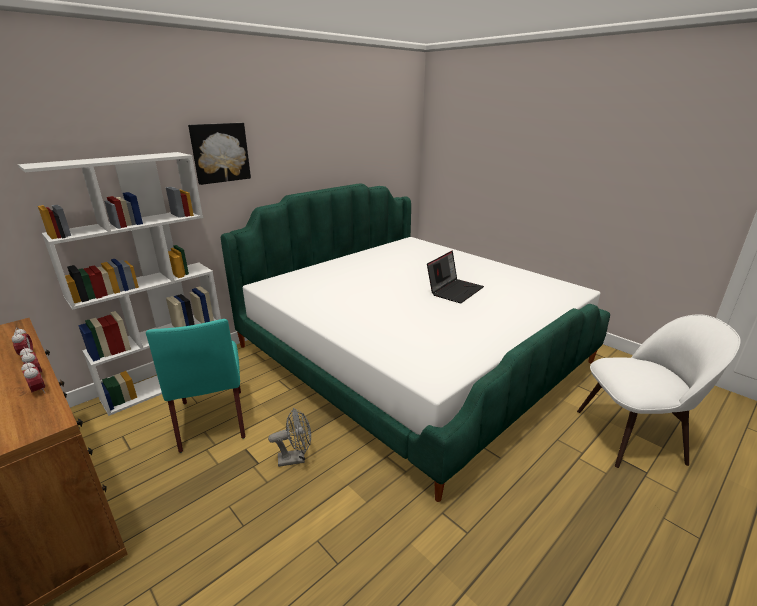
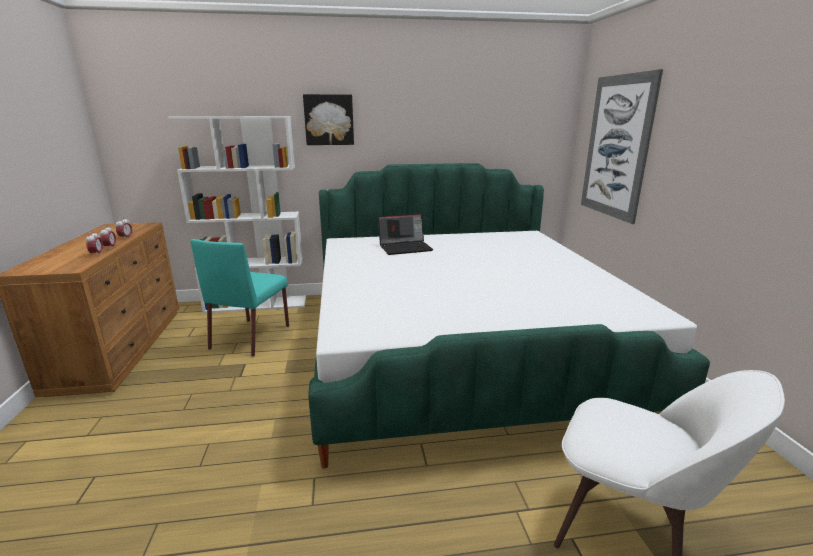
camera: 35 degrees right, 5 degrees down
grey fan [268,408,311,467] -> none
laptop [427,251,484,303] -> laptop moved to [378,213,433,255]
none -> picture [581,69,663,224]

